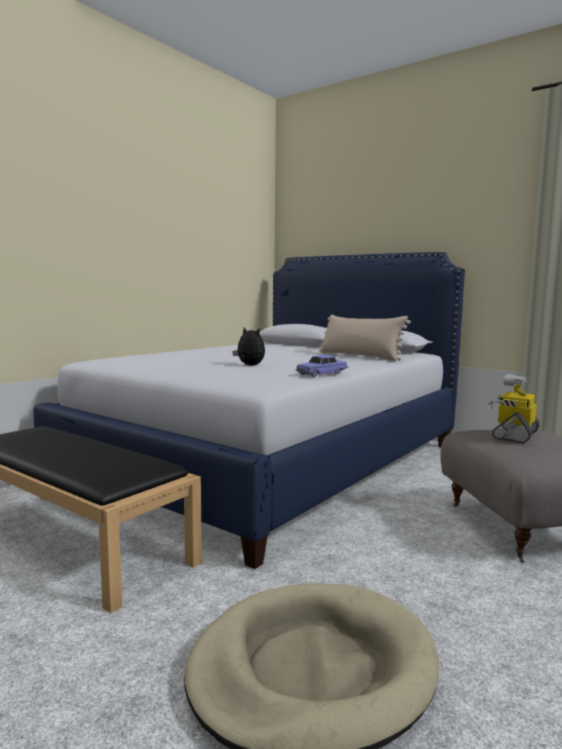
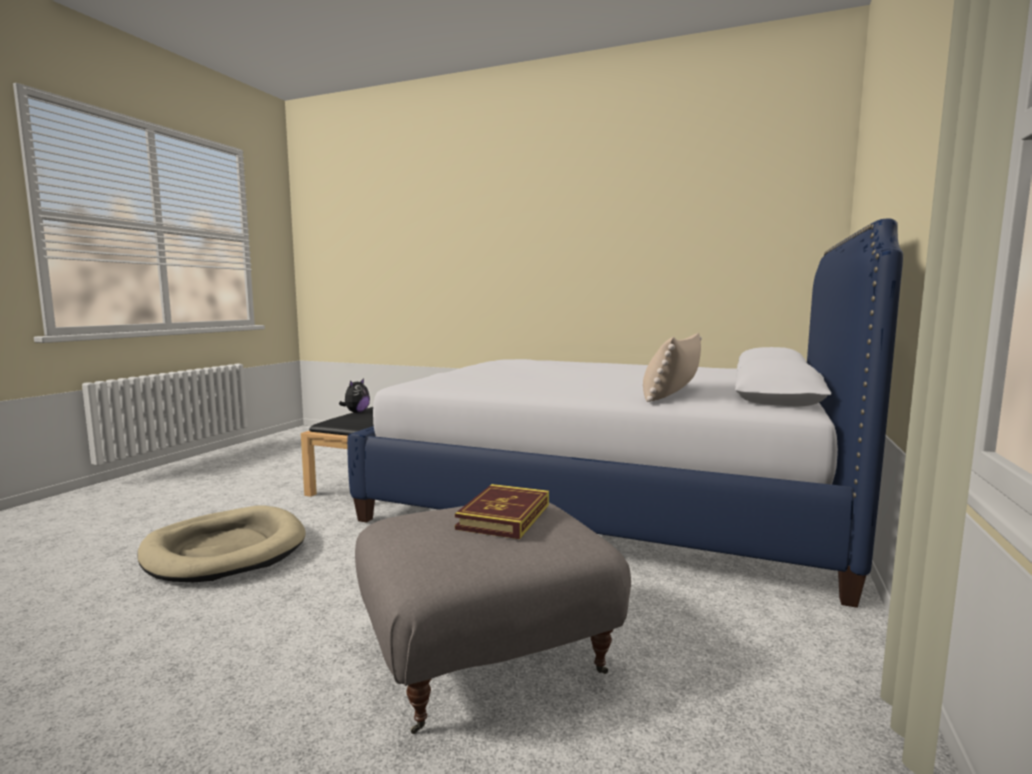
camera: 75 degrees right, 0 degrees up
plush toy [232,327,265,366] -> plush toy moved to [339,378,370,413]
toy car [296,355,348,377] -> none
toy robot [488,374,540,443] -> book [455,484,549,539]

